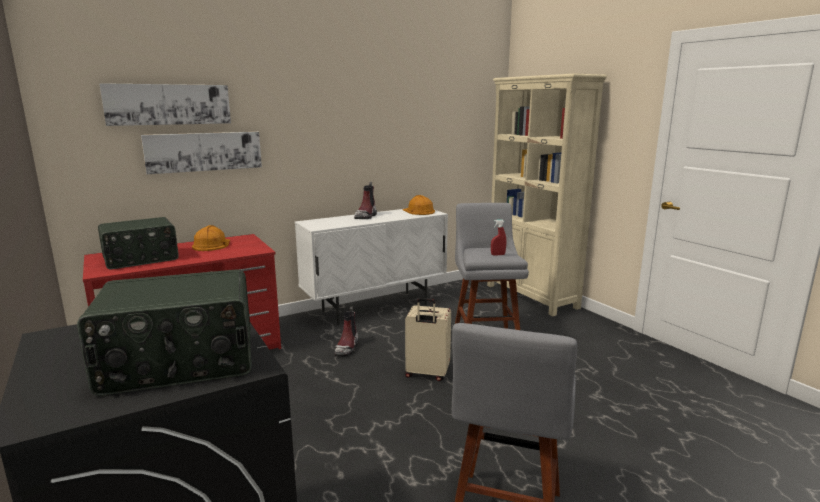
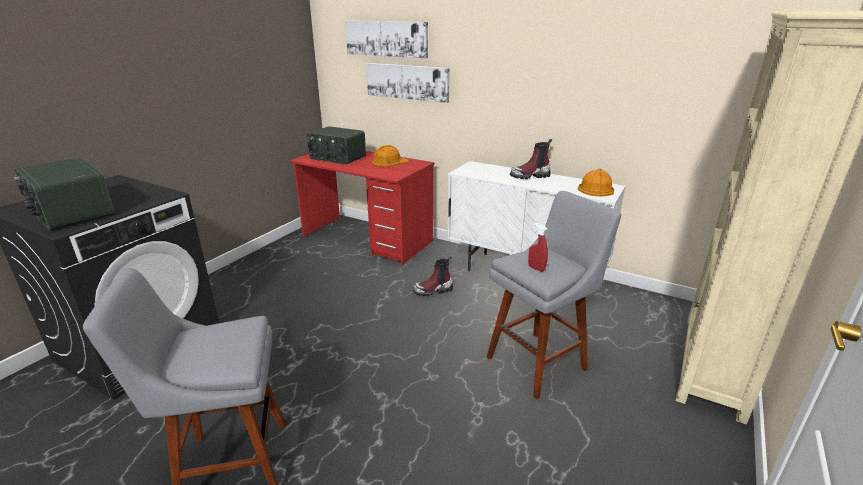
camera: 60 degrees right, 10 degrees up
beige suitcase [405,298,451,381] -> none

